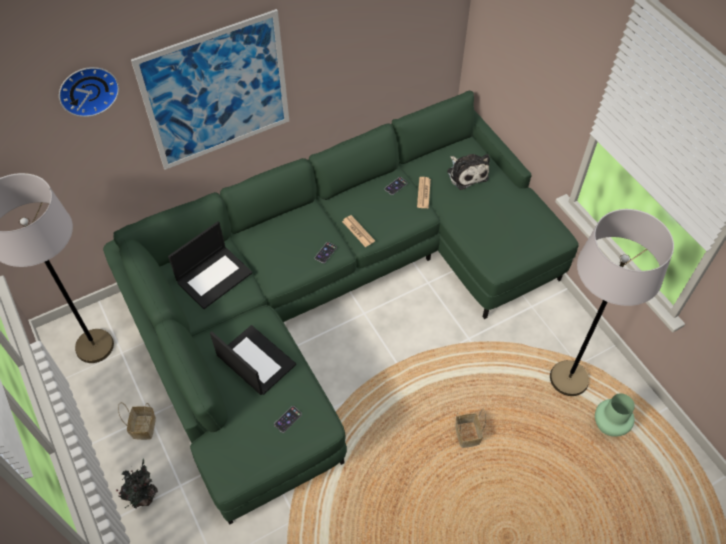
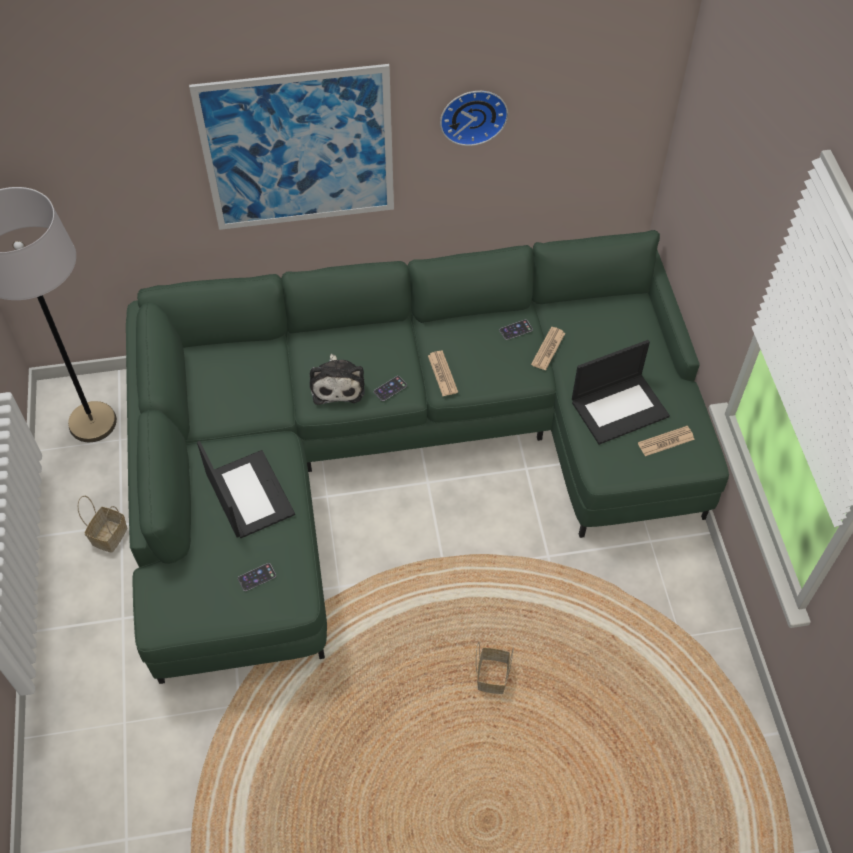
camera: 20 degrees right, 0 degrees up
wall clock [59,67,119,117] -> wall clock moved to [440,91,508,146]
potted plant [116,459,158,509] -> none
laptop [168,221,252,309] -> laptop moved to [572,340,670,445]
plush toy [447,154,490,190] -> plush toy moved to [310,354,365,405]
grey floor lamp [550,209,674,396] -> none
green vase [595,393,635,437] -> none
none -> newspaper [638,426,695,456]

